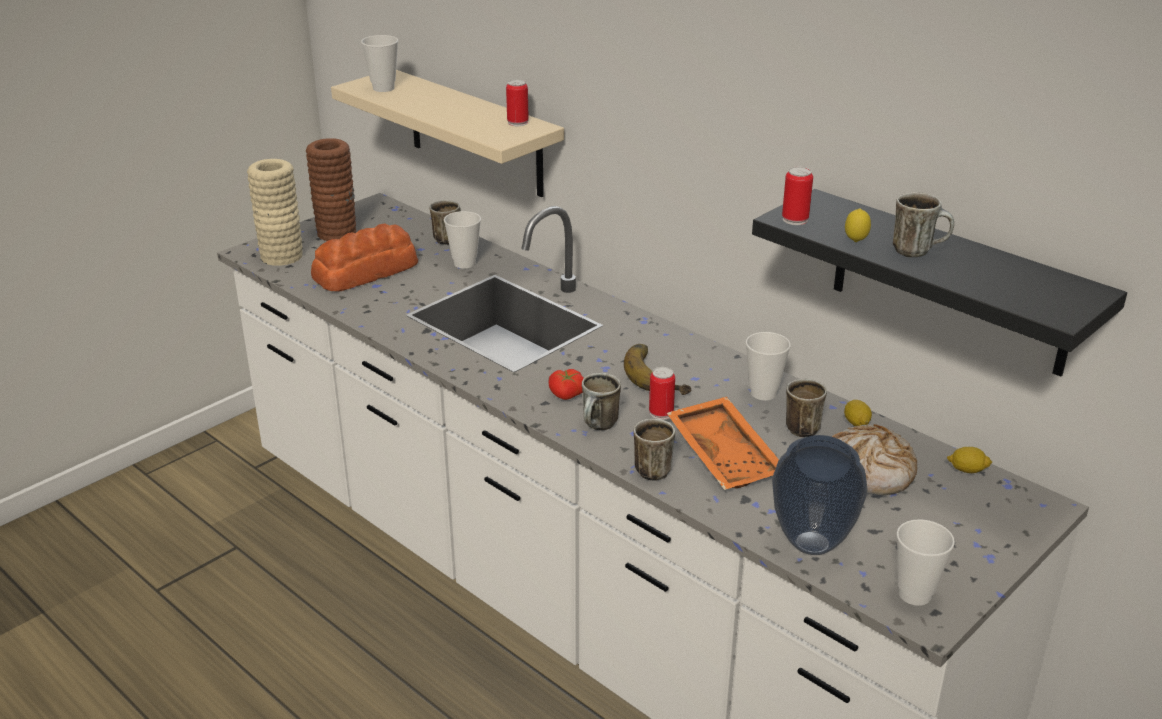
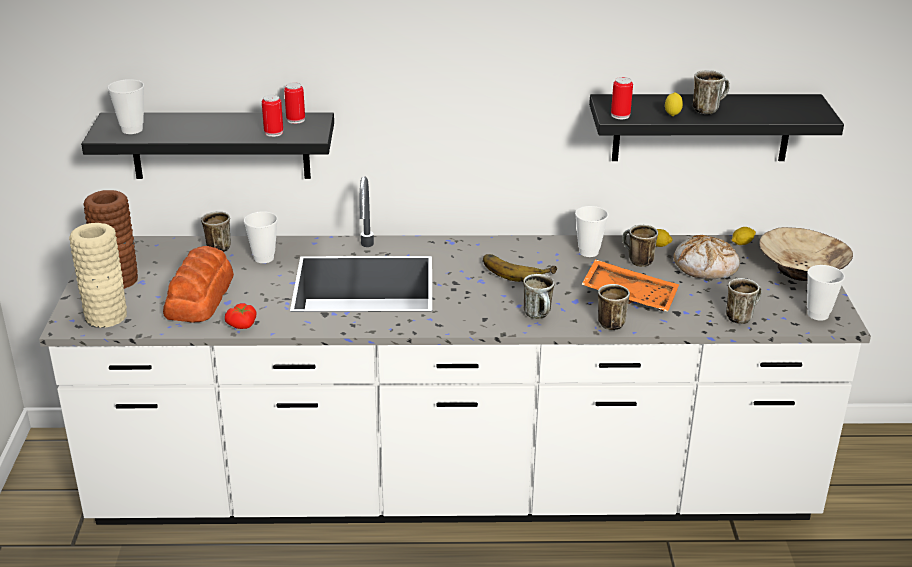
camera: 45 degrees left, 0 degrees up
beige shelf [331,70,564,197] -> black shelf [81,113,334,179]
tomato [549,369,584,400] -> tomato moved to [225,303,256,329]
can [649,367,675,420] -> can moved to [262,95,283,137]
vase [772,435,868,555] -> mug [726,278,762,324]
none -> beige bowl [759,227,853,281]

